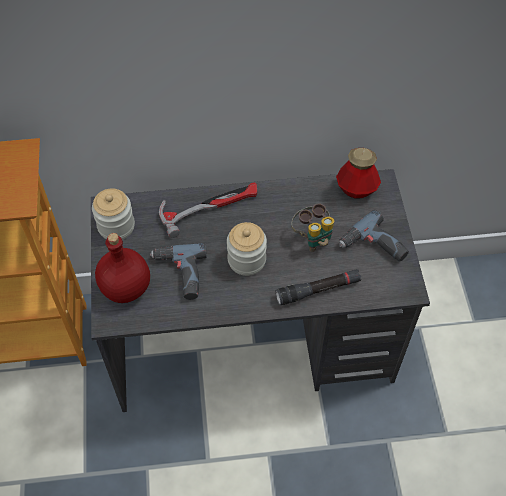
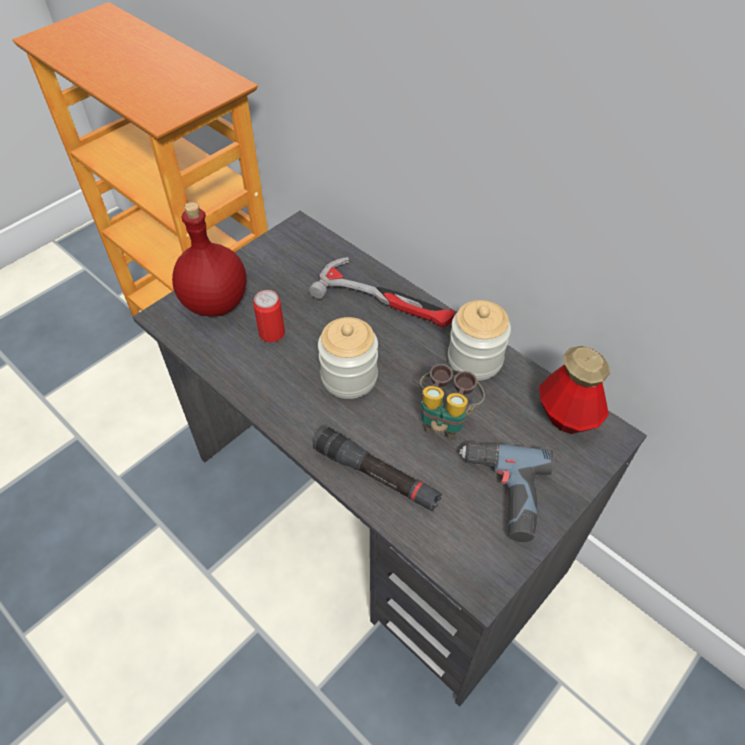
camera: 50 degrees right, 5 degrees down
jar [92,189,135,240] -> jar moved to [448,300,511,381]
power drill [150,243,207,300] -> can [253,290,285,342]

